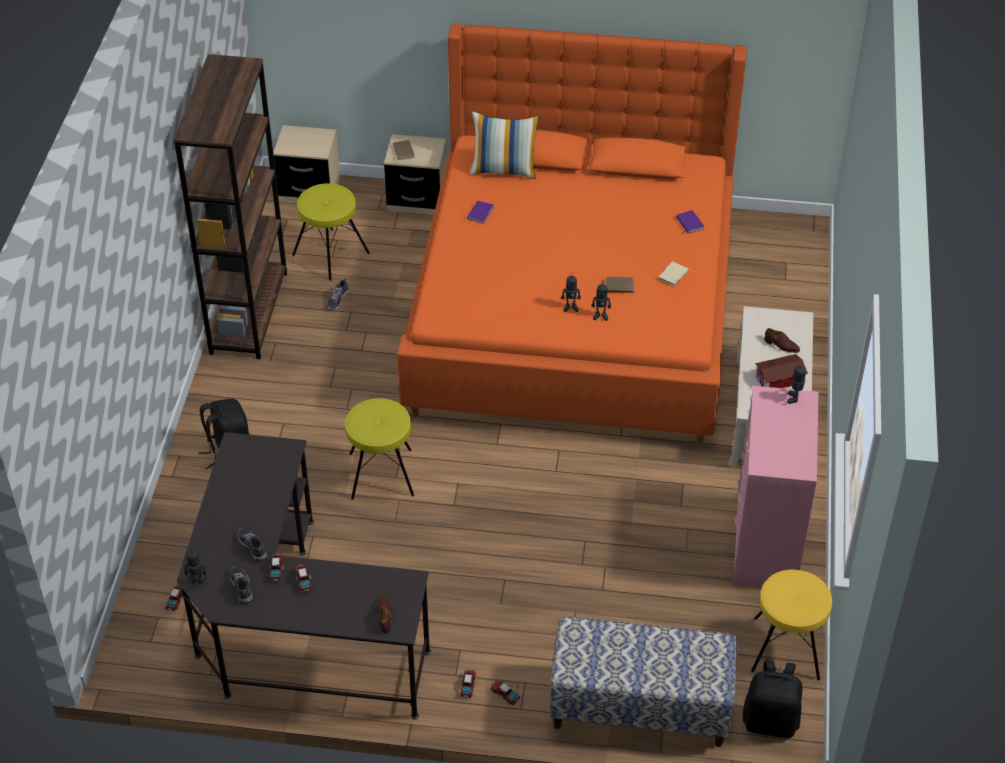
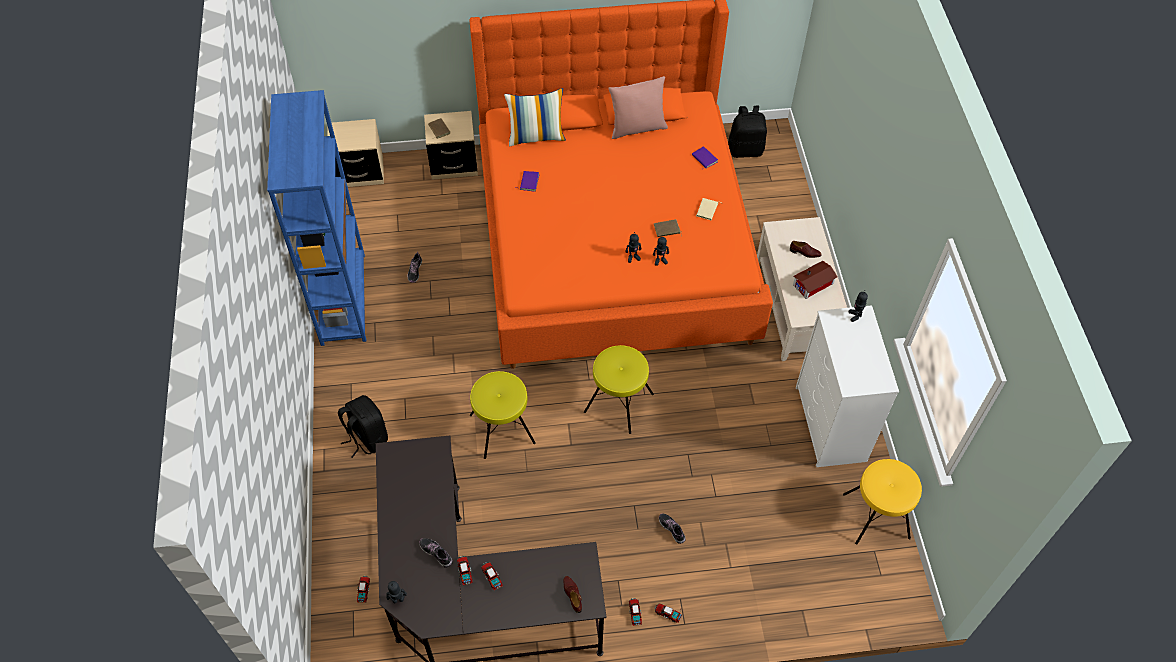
camera: 15 degrees left, 10 degrees up
brown bookcase [173,54,287,359] -> blue bookcase [267,90,366,346]
shoe [230,566,253,604] -> shoe moved to [659,514,686,544]
yellow stool [292,183,370,281] -> yellow stool moved to [584,345,654,434]
bench [550,617,737,747] -> none
pink dresser [732,386,818,587] -> white dresser [796,305,899,467]
black backpack [743,659,802,738] -> black backpack moved to [728,106,767,158]
none -> pink pillow [608,76,668,139]

